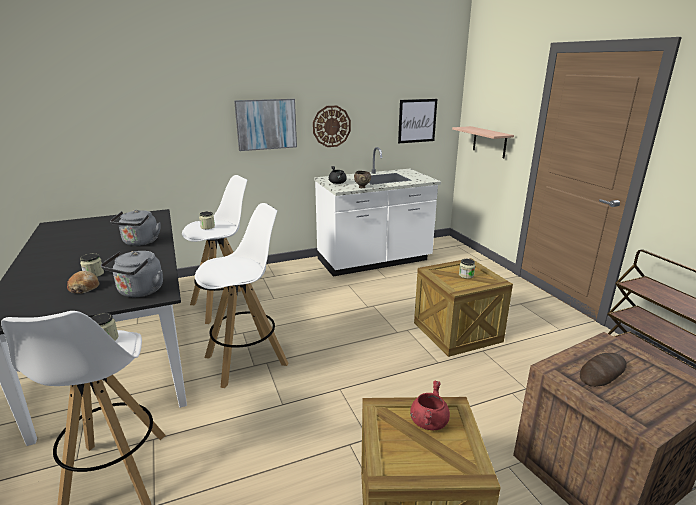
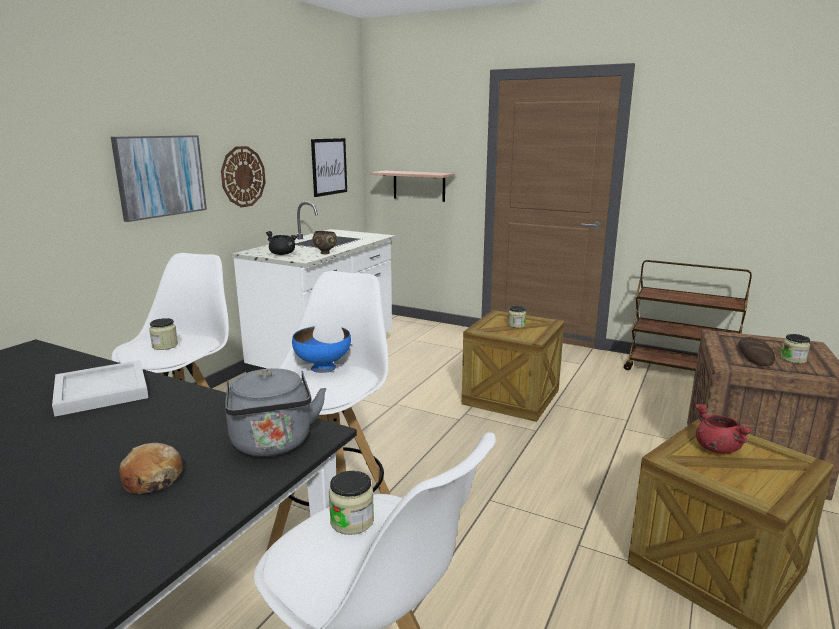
camera: 40 degrees left, 5 degrees down
jar [80,253,104,277] -> jar moved to [781,334,810,364]
grey kettle [110,210,161,246] -> white tray [52,360,149,417]
none -> blue bowl [292,326,351,373]

